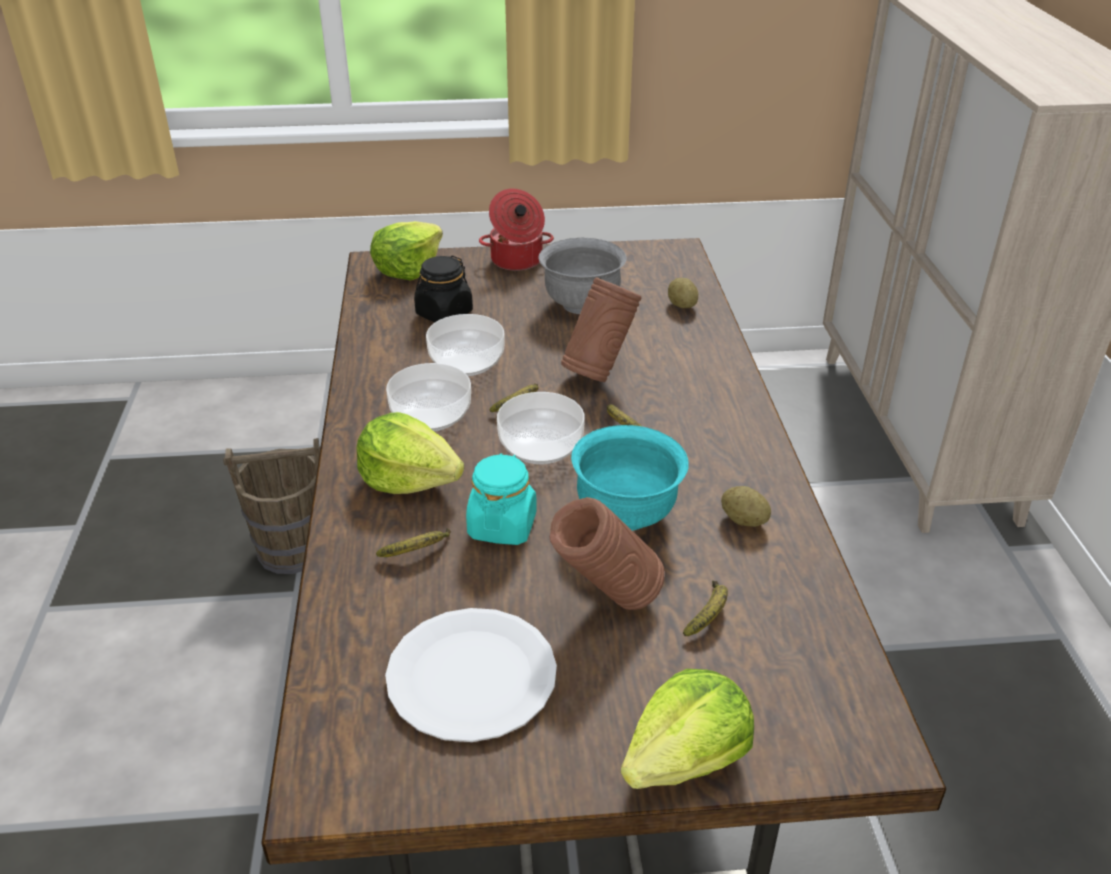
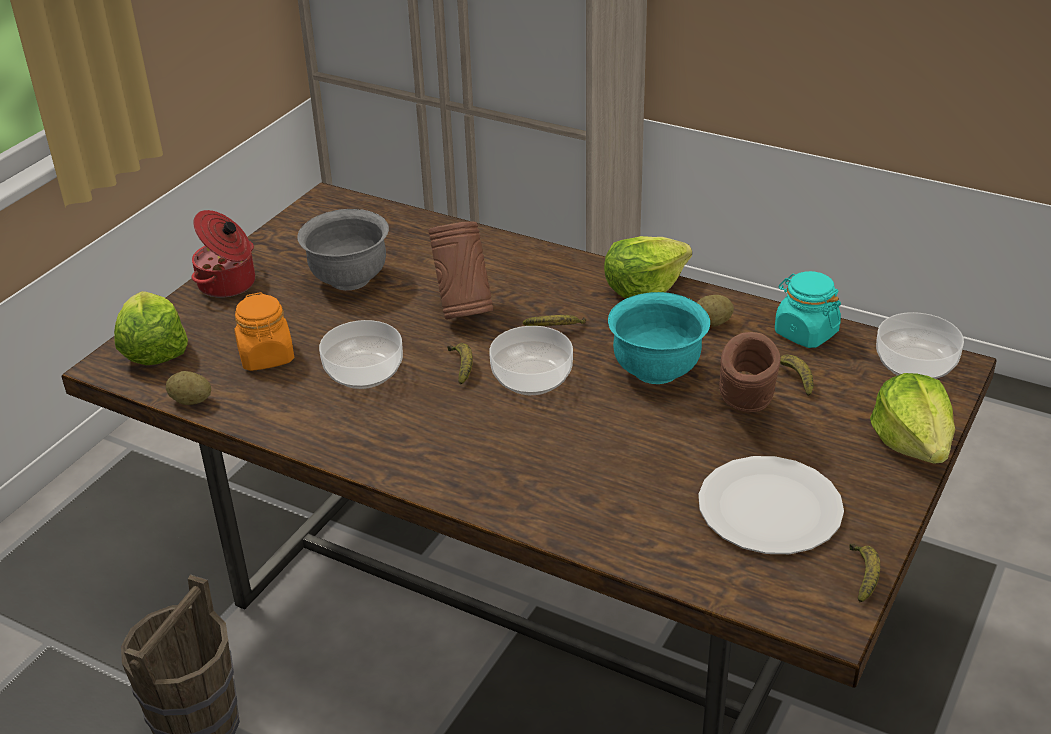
camera: 55 degrees left, 0 degrees up
lettuce [357,412,464,494] -> lettuce moved to [604,236,692,299]
banana [376,528,451,557] -> banana moved to [849,544,880,602]
bowl [386,363,471,432] -> bowl moved to [876,312,964,379]
black jar [414,256,473,322] -> orange jar [234,292,294,371]
turquoise jar [466,453,536,545] -> turquoise jar moved to [775,271,841,348]
potato [668,278,698,308] -> potato moved to [166,371,211,405]

